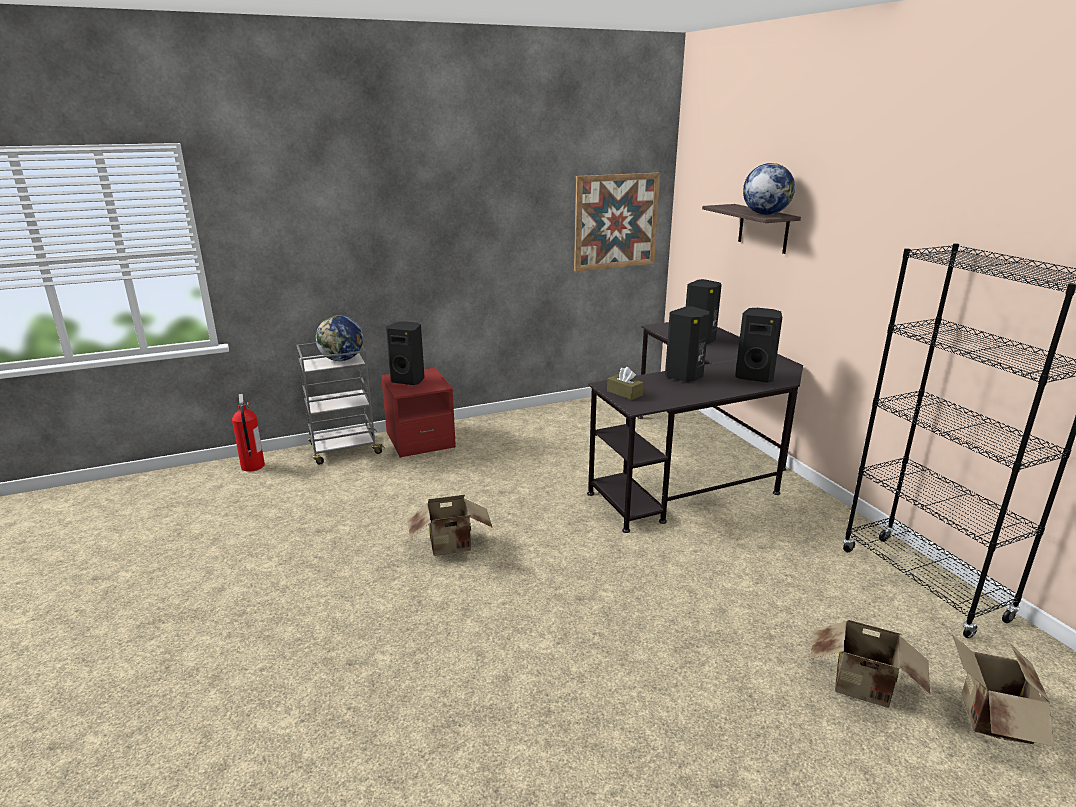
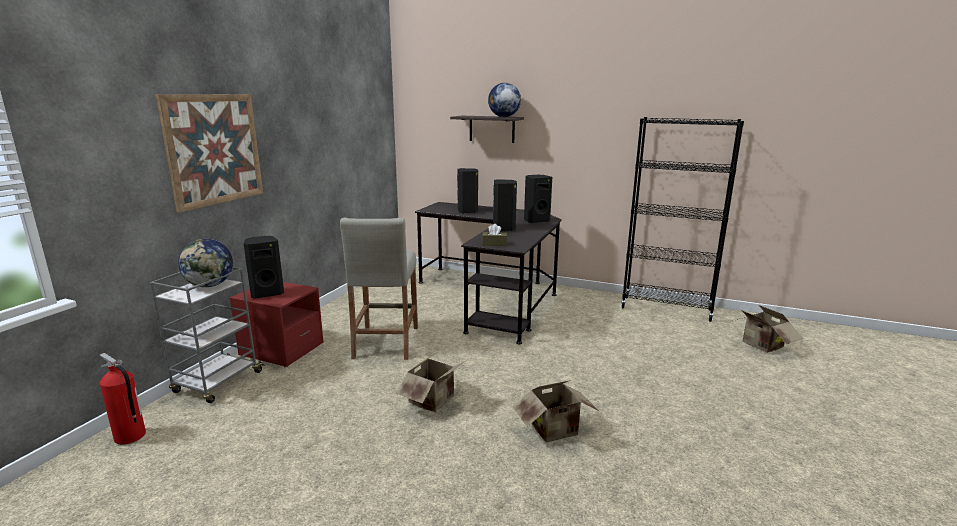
camera: 45 degrees left, 5 degrees down
picture [574,173,660,272] -> picture moved to [155,94,263,212]
cardboard box [810,620,930,708] -> cardboard box moved to [513,380,598,442]
none -> beige stool [340,217,418,360]

